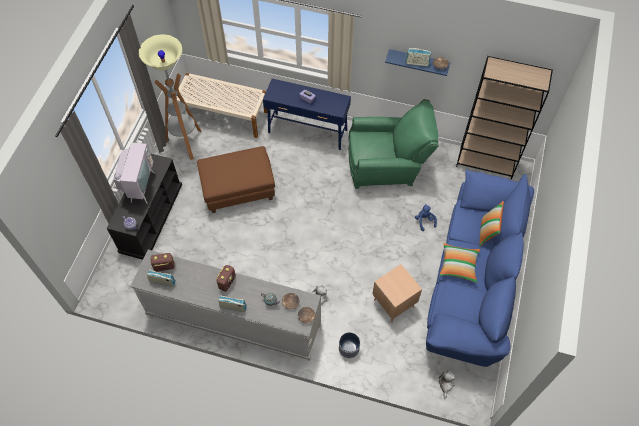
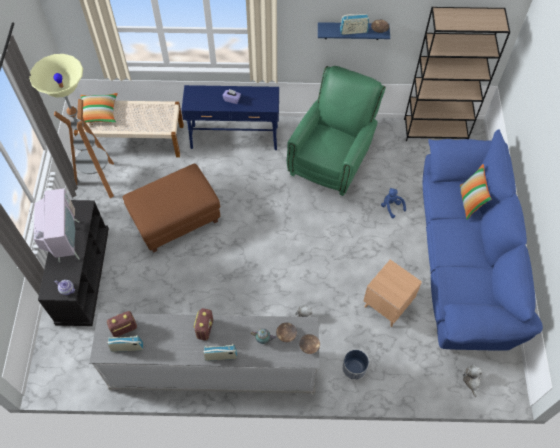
camera: 15 degrees left, 0 degrees up
green armchair [348,99,438,189] -> green armchair turned 45 degrees counterclockwise [287,66,386,196]
pillow [440,243,480,283] -> pillow moved to [81,93,118,123]

